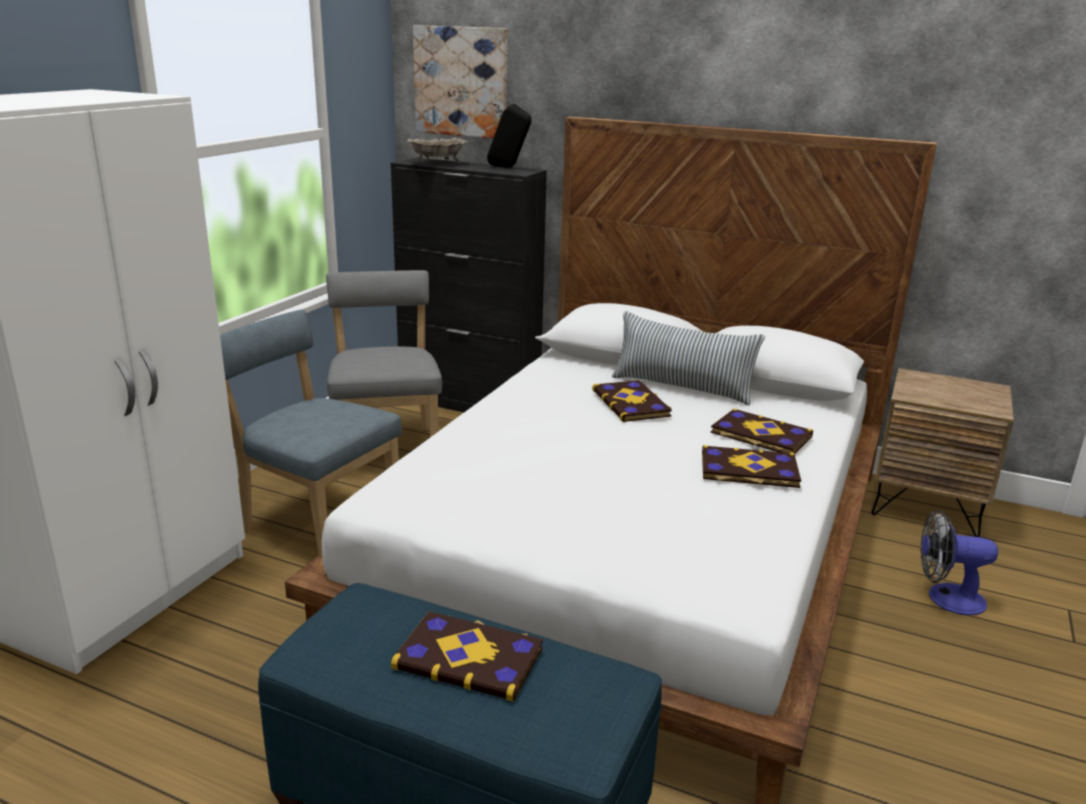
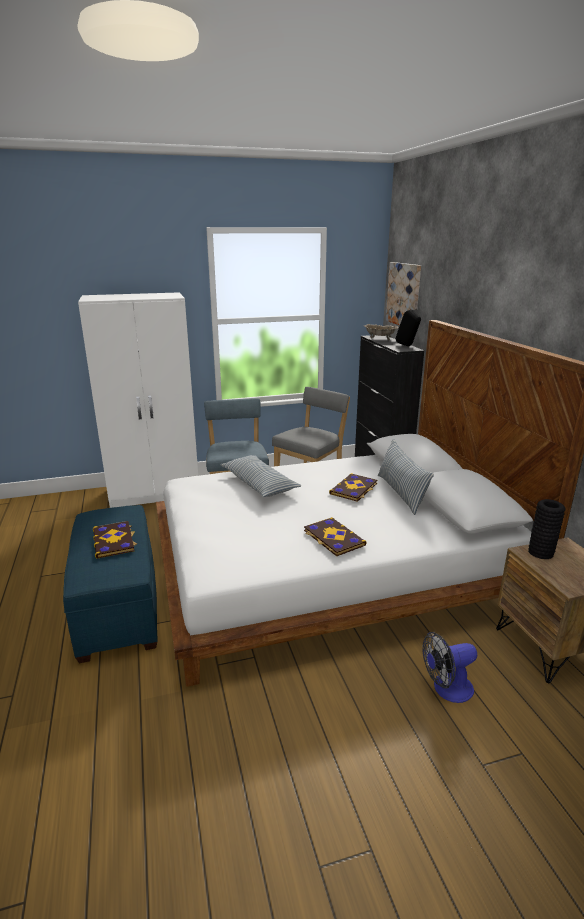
camera: 50 degrees right, 0 degrees up
book [711,408,813,454] -> none
fan [920,510,998,615] -> fan turned 75 degrees counterclockwise [422,632,477,703]
none -> pillow [220,455,301,497]
none -> black vase [528,499,566,559]

